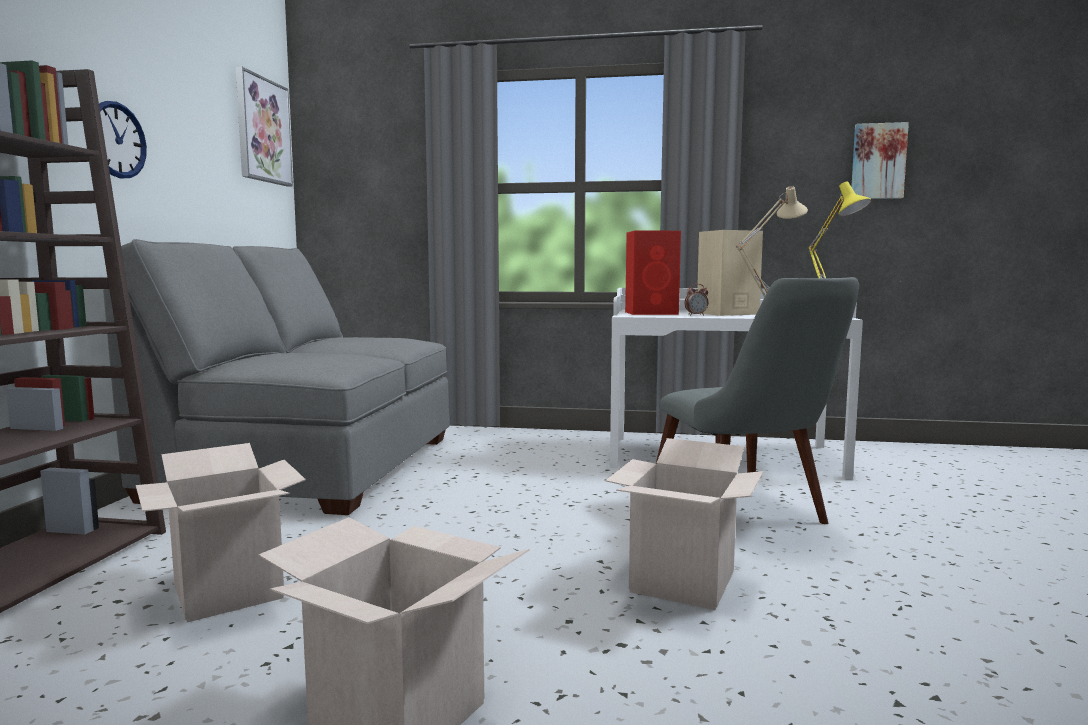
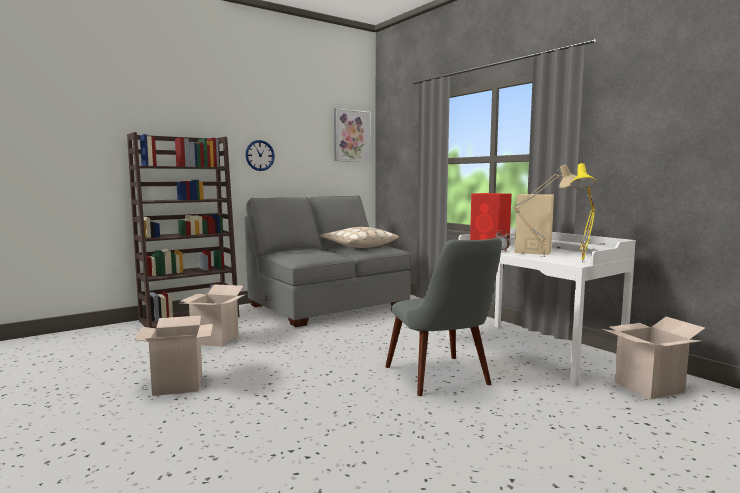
camera: 45 degrees right, 0 degrees up
cardboard box [606,438,764,610] -> cardboard box moved to [602,317,705,400]
grey chair [656,277,859,524] -> grey chair turned 45 degrees counterclockwise [385,238,502,396]
picture [851,122,909,199] -> none
none -> beige pillow [319,227,399,248]

